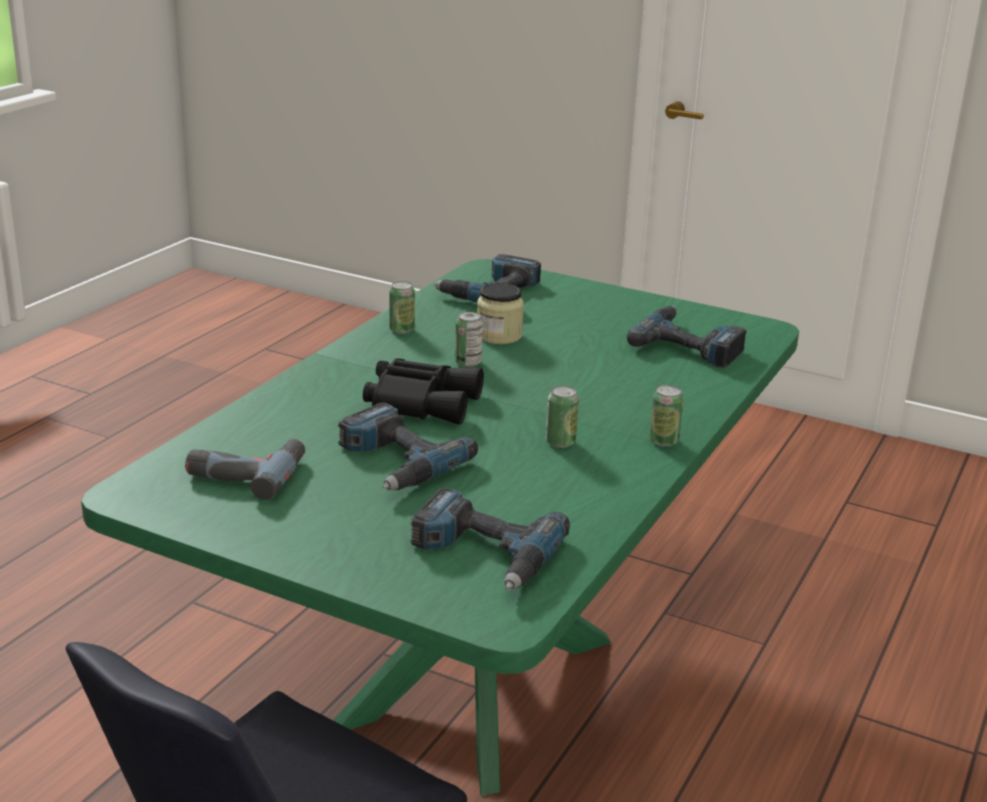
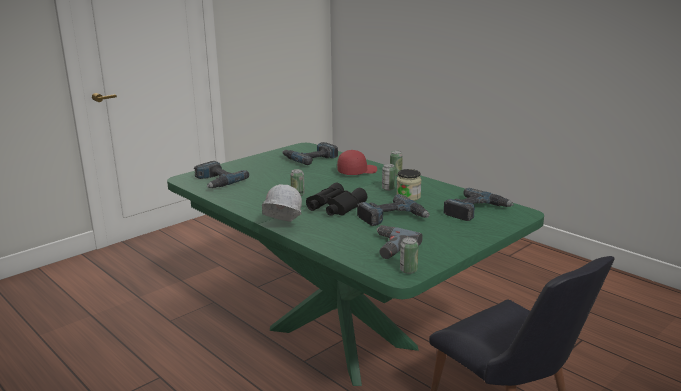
camera: 70 degrees left, 5 degrees down
can [389,281,415,334] -> can moved to [400,237,418,274]
jar [477,283,524,344] -> jar moved to [396,169,421,201]
none -> white hard hat [262,184,302,222]
none -> red cap [337,150,377,175]

